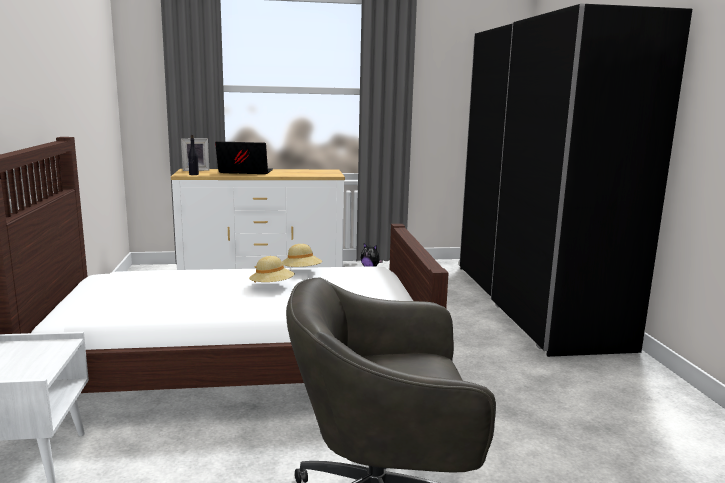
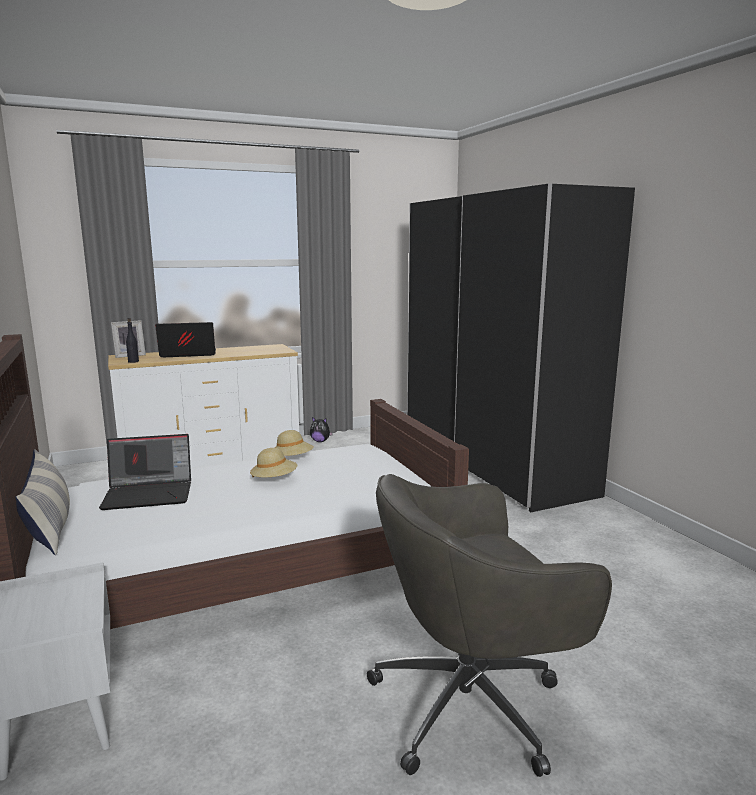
camera: 15 degrees left, 0 degrees up
none -> pillow [15,449,70,555]
none -> laptop [99,434,191,510]

